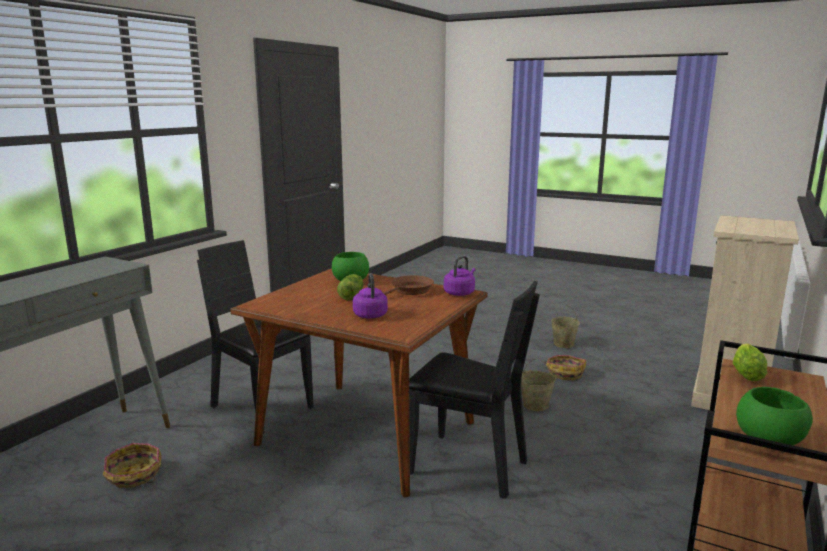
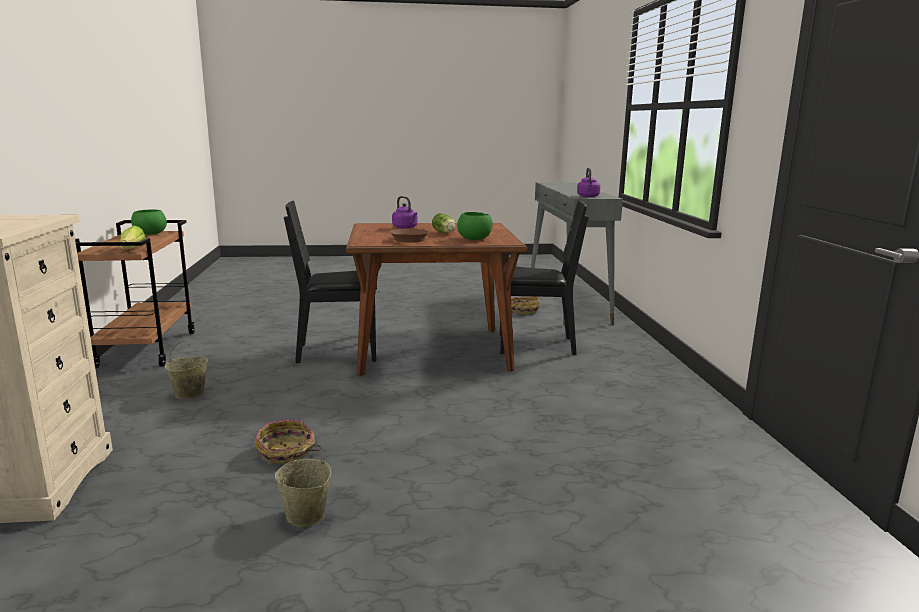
camera: 145 degrees right, 0 degrees up
purple kettle [444,256,476,296] -> purple kettle moved to [577,168,600,197]
beige bucket [521,358,556,411] -> beige bucket moved to [165,341,208,399]

